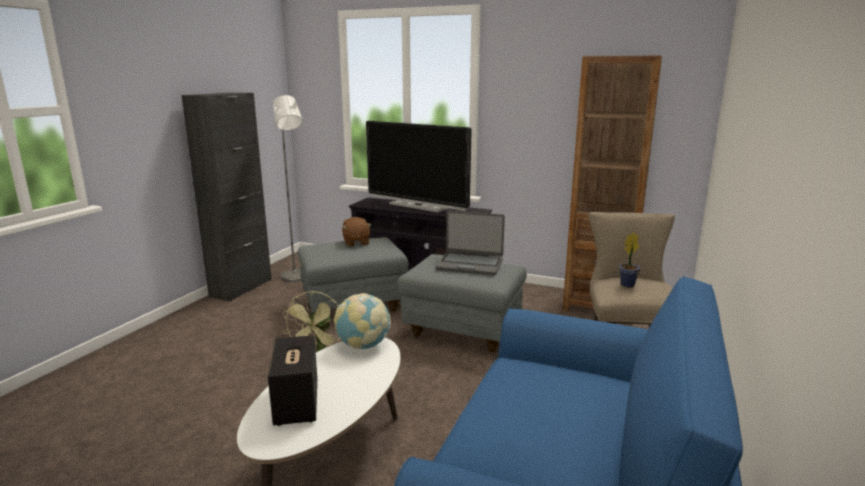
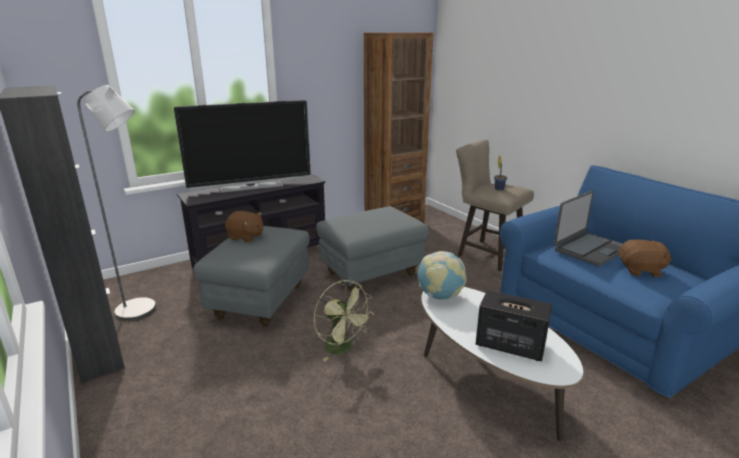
camera: 55 degrees left, 5 degrees up
laptop [435,211,505,275] -> laptop moved to [554,190,622,266]
none -> brown plush toy [619,240,672,277]

